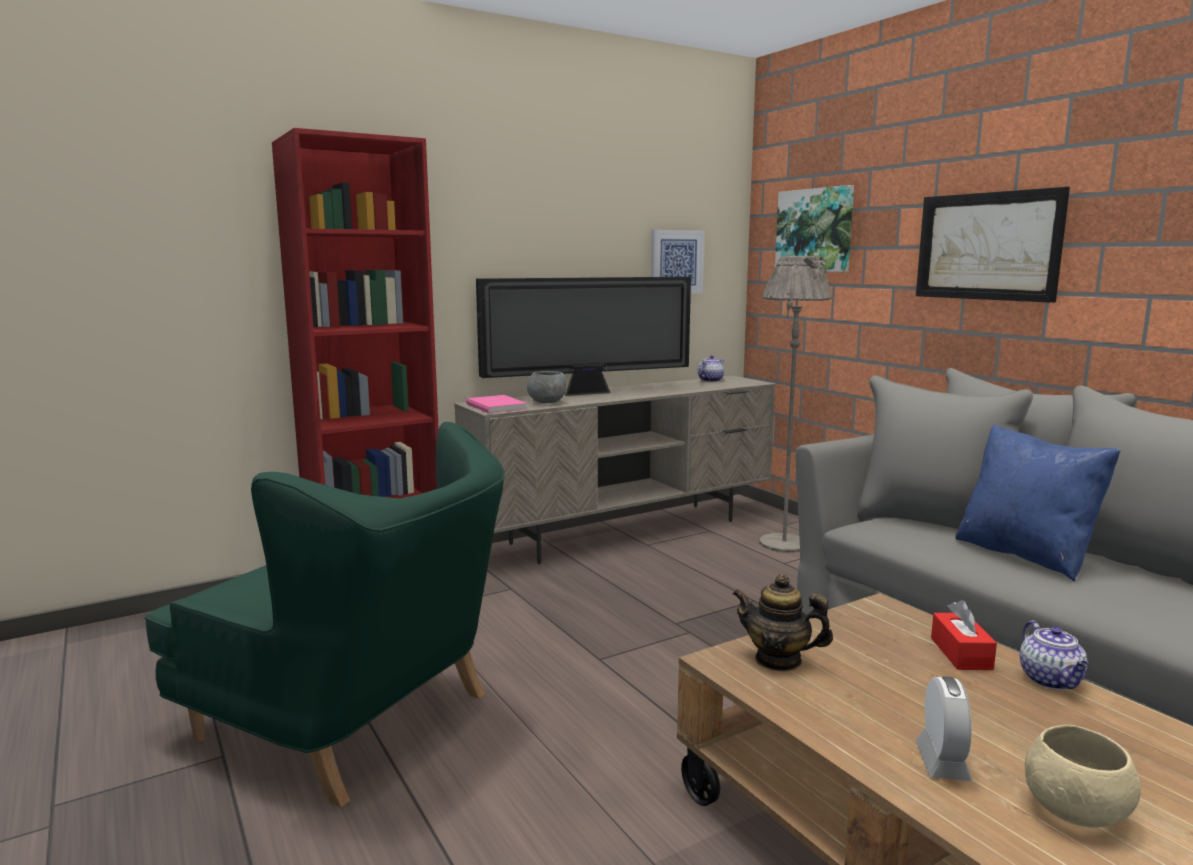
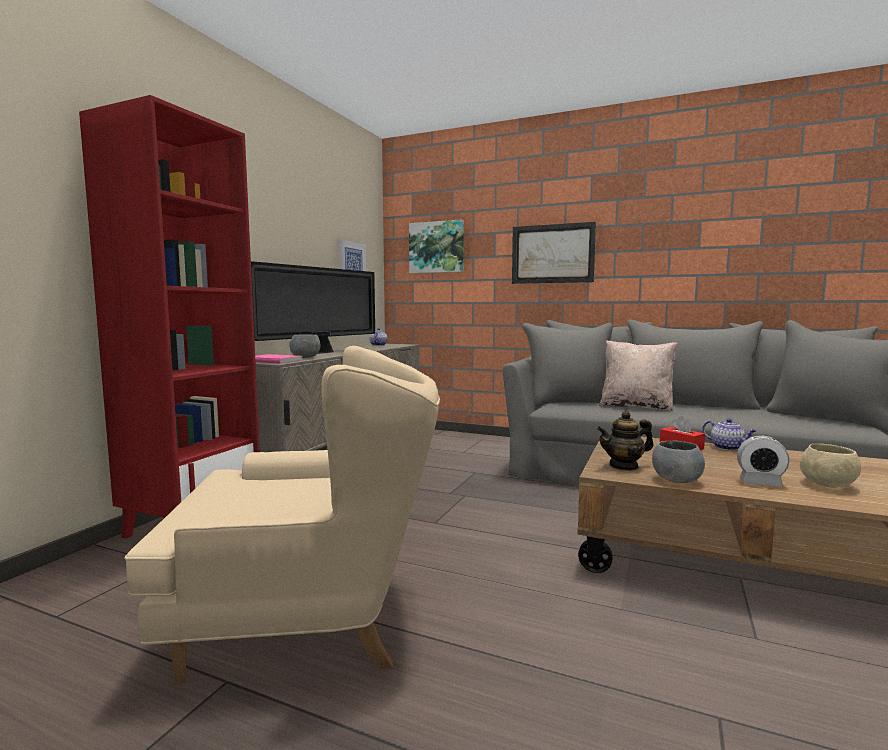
camera: 35 degrees left, 5 degrees down
green armchair [144,422,505,808] -> beige armchair [124,346,440,684]
grey floor lamp [759,256,832,553] -> none
alarm clock [916,676,972,781] -> alarm clock turned 135 degrees clockwise [737,436,789,487]
blue pillow [955,425,1120,581] -> beige pillow [599,340,678,411]
none -> grey bowl [652,440,705,483]

